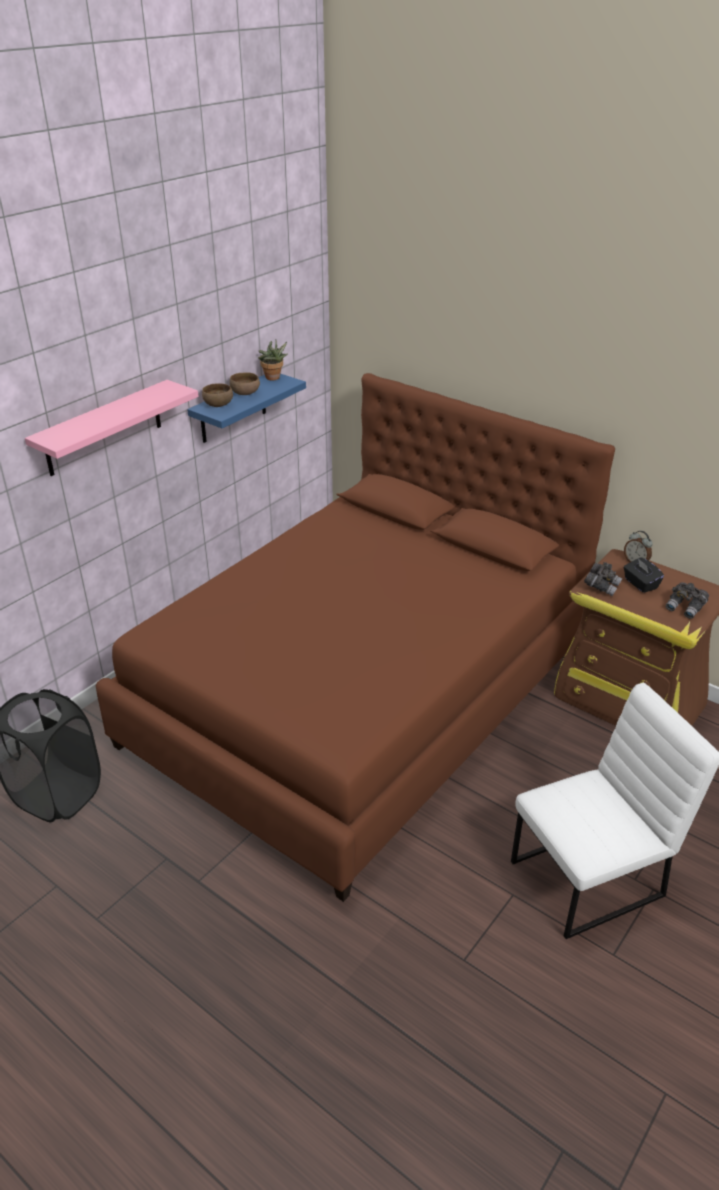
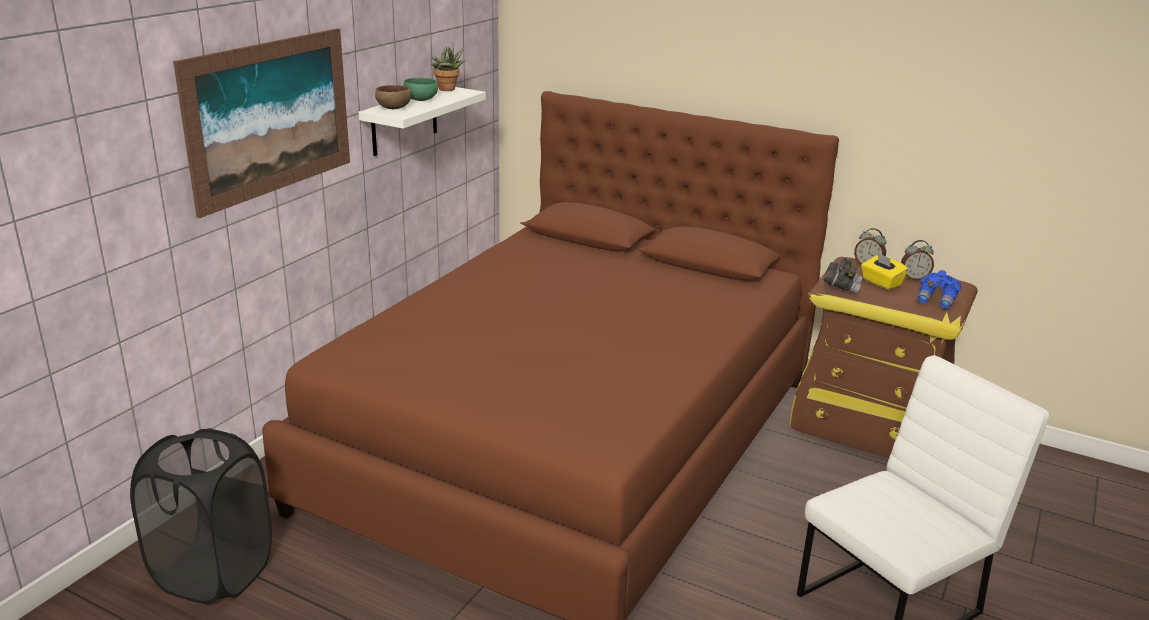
camera: 10 degrees left, 10 degrees down
pink shelf [25,380,199,476] -> picture [173,28,350,218]
blue shelf [187,374,306,443] -> white shelf [358,87,486,156]
brown bowl [230,372,260,395] -> green bowl [404,78,438,101]
black tissue box [624,557,664,593] -> yellow tissue box [861,253,908,290]
grey binoculars [666,582,709,619] -> blue binoculars [917,270,961,309]
none -> alarm clock [901,240,934,281]

